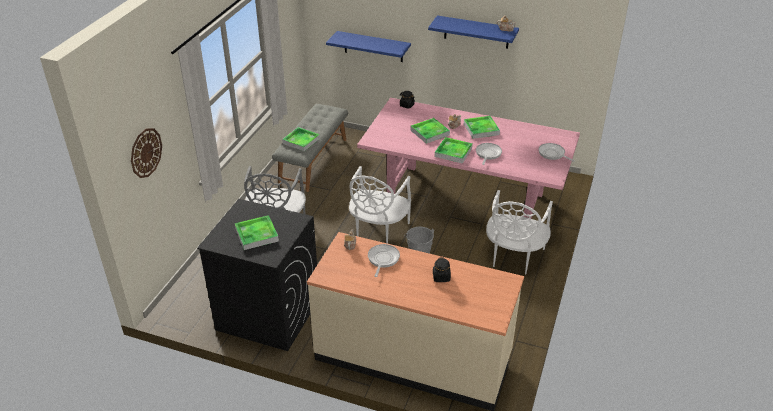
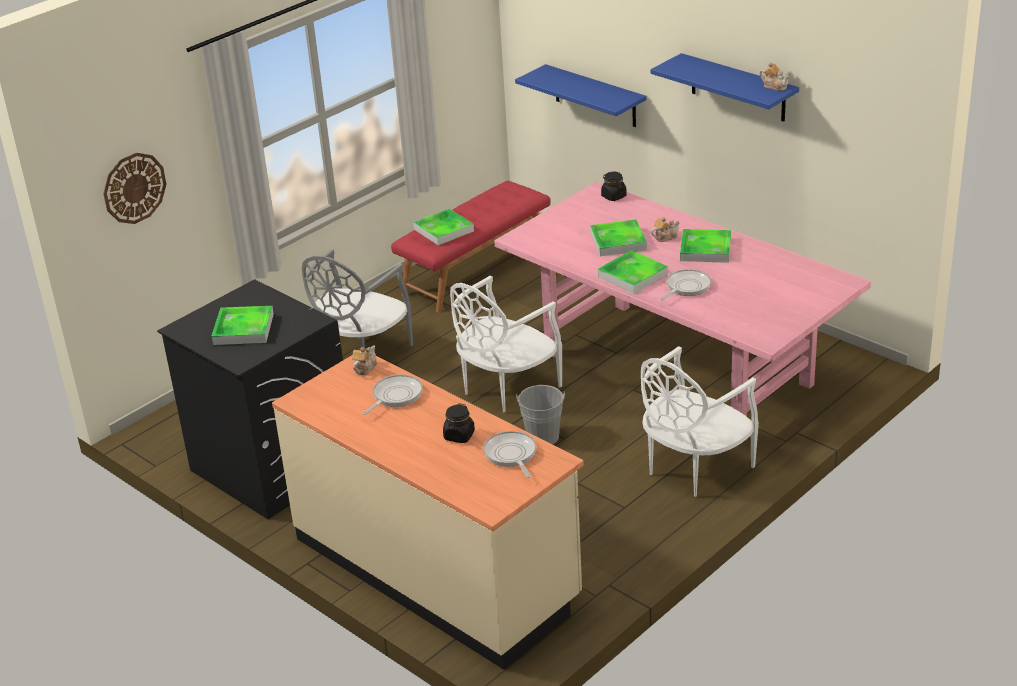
camera: 25 degrees right, 5 degrees down
grey bench [272,104,348,192] -> red bench [391,181,551,313]
frying pan [539,143,575,162] -> frying pan moved to [483,431,536,478]

